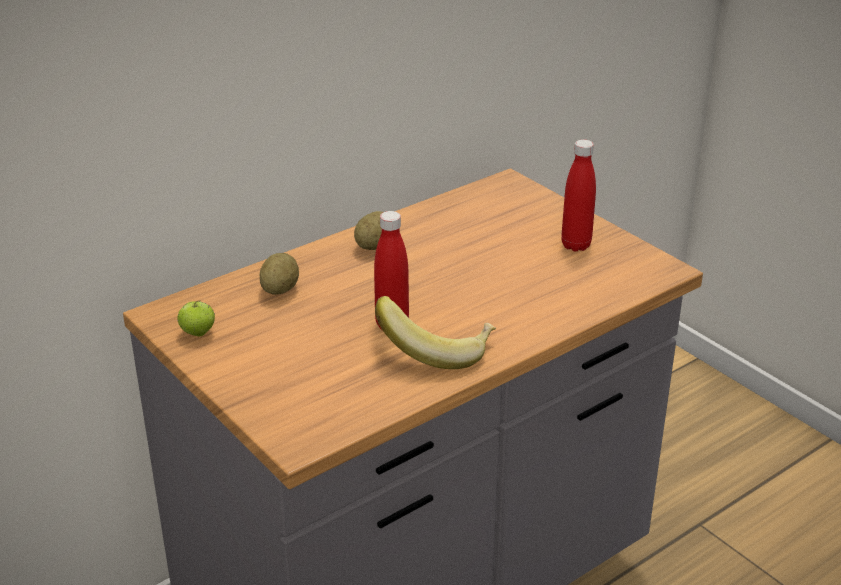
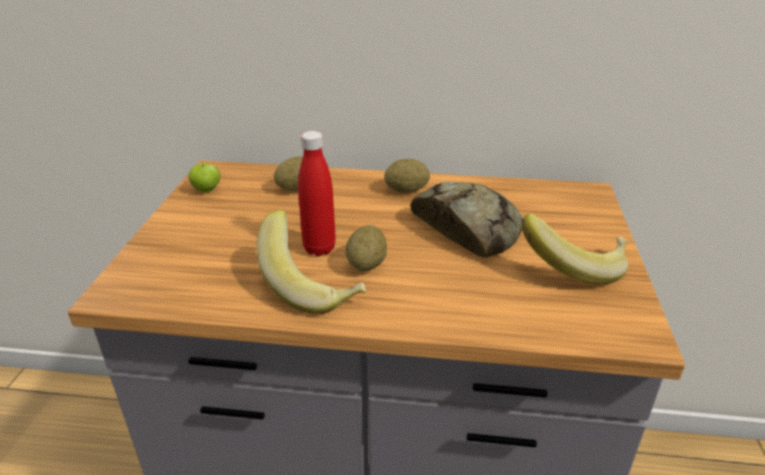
camera: 45 degrees right, 0 degrees up
red bottle [561,140,596,251] -> banana [522,214,629,285]
none -> potato [345,225,387,271]
none -> bread [411,182,523,258]

